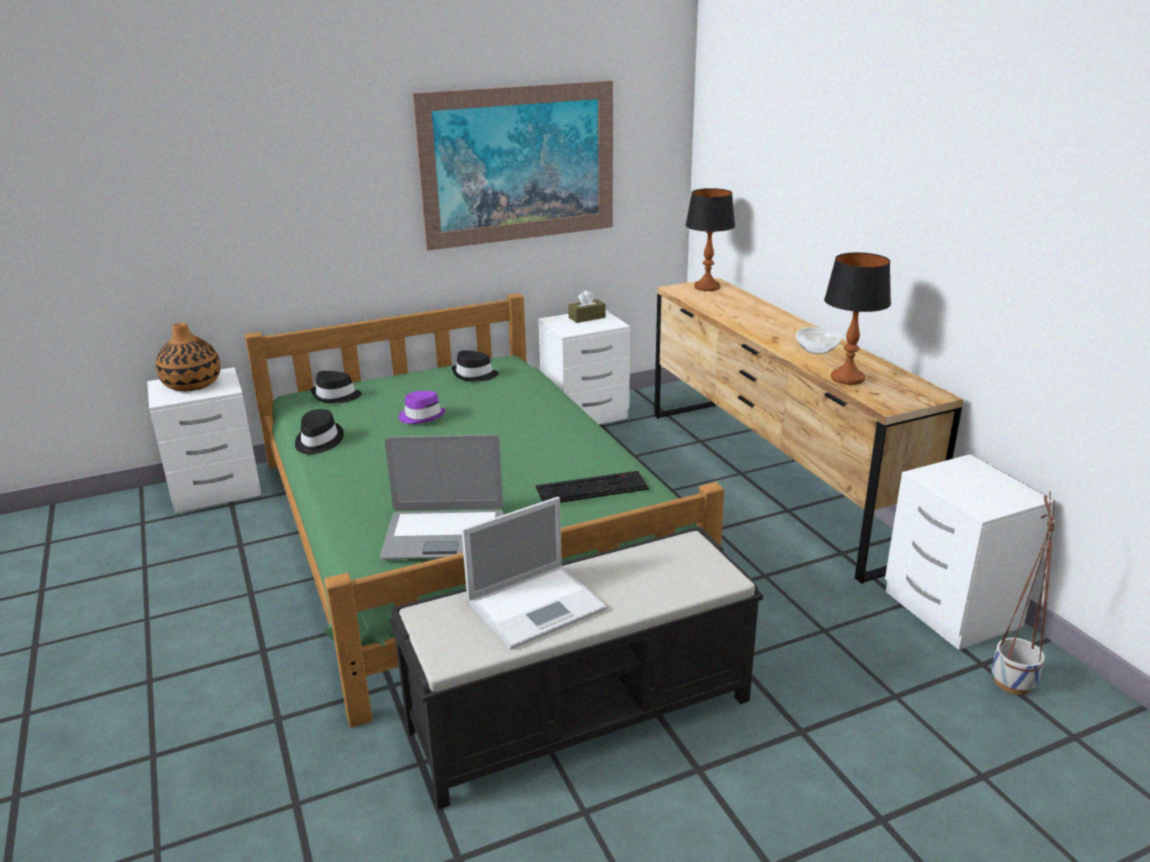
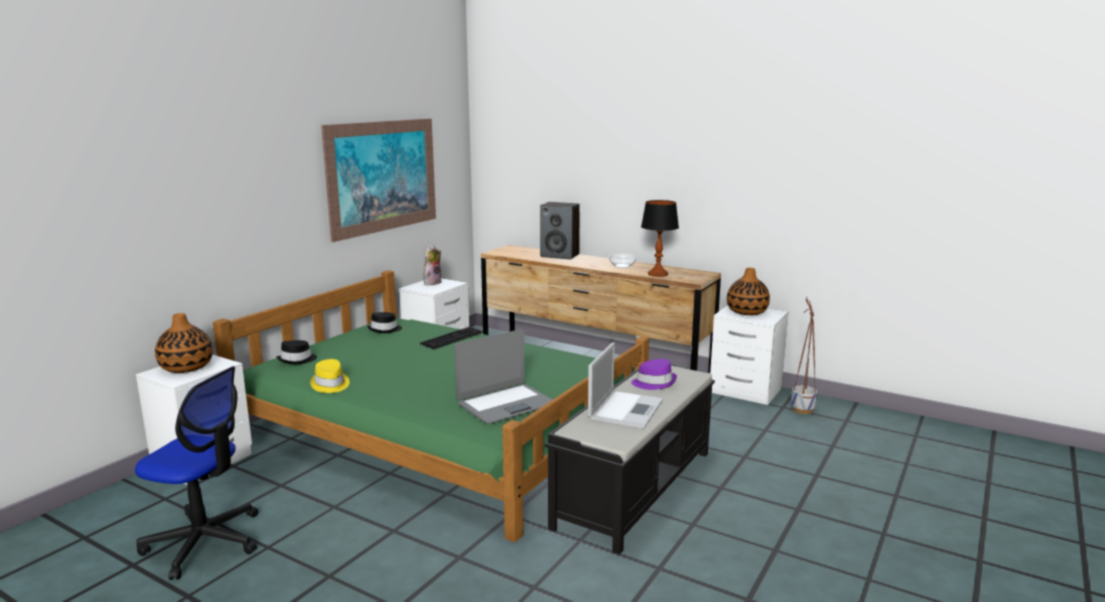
camera: 35 degrees left, 10 degrees down
black hat [295,409,344,454] -> yellow hat [310,359,350,393]
purple hat [398,391,446,424] -> purple hat moved to [631,359,677,390]
keyboard [536,471,649,503] -> keyboard moved to [420,327,483,349]
brown tissue box [568,290,606,323] -> plush toy [423,245,441,285]
table lamp [686,188,735,291] -> none
none -> office chair [135,366,258,580]
none -> speaker [540,202,580,259]
none -> vase [727,268,770,315]

